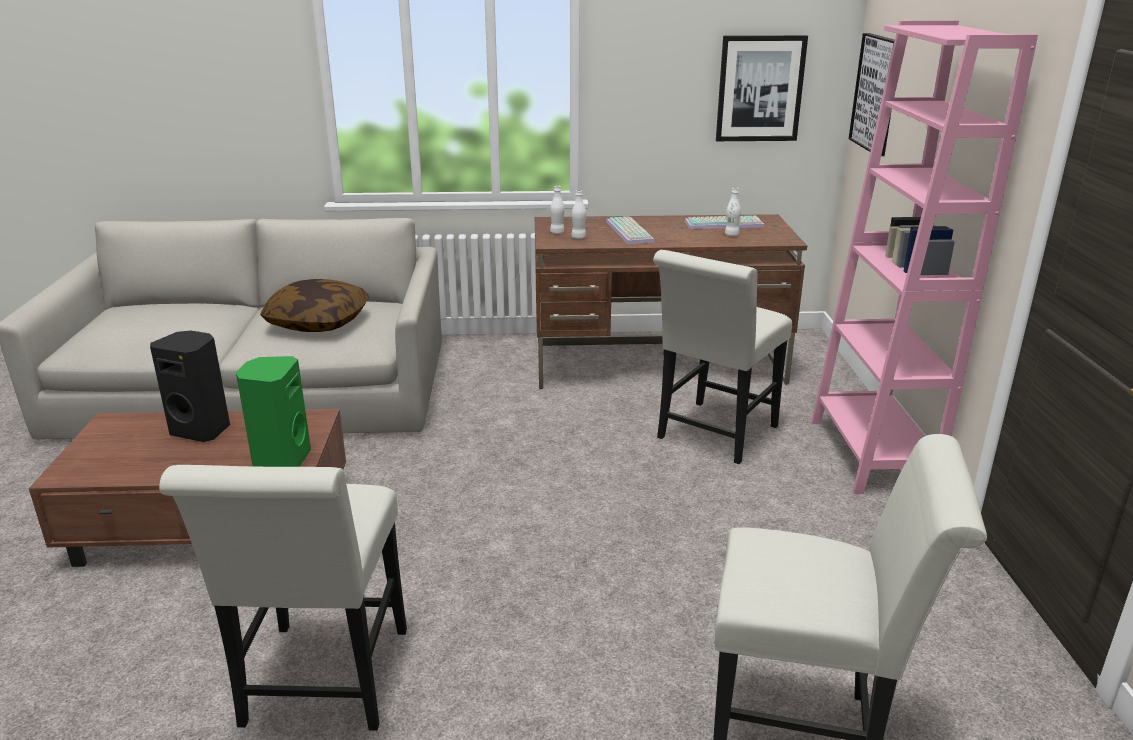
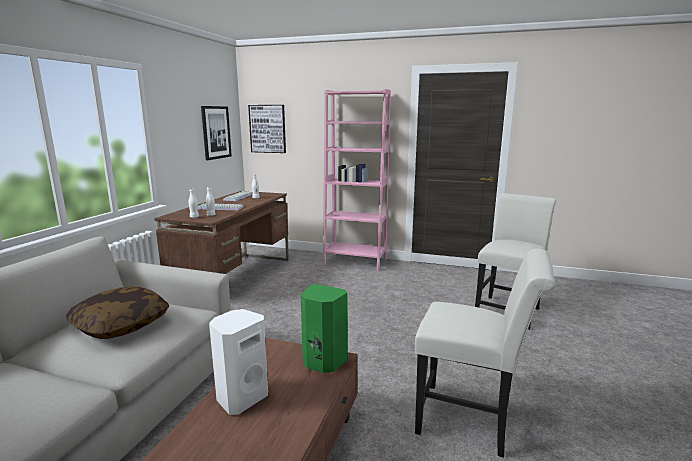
camera: 70 degrees left, 10 degrees down
black speaker [150,331,230,442] -> white speaker [209,309,268,415]
white chair [653,250,792,464] -> none

